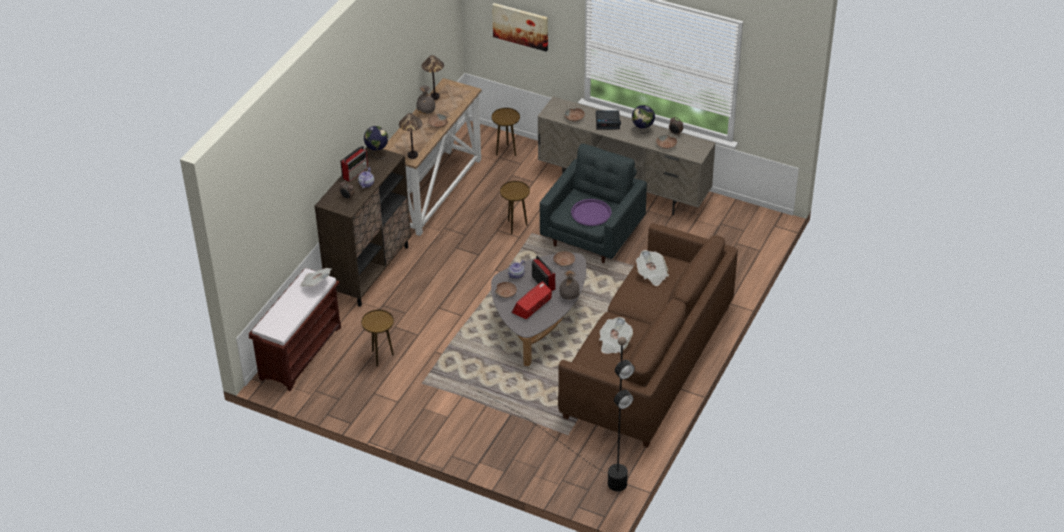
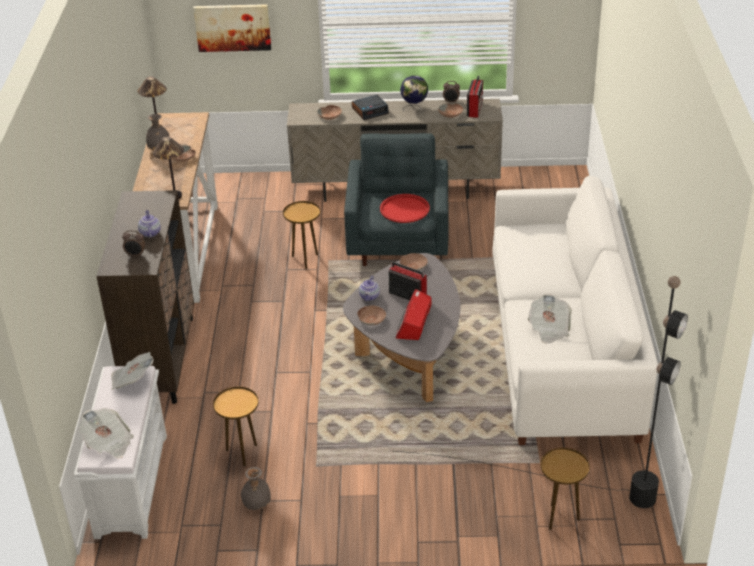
camera: 25 degrees left, 5 degrees down
brown bench [249,268,341,391] -> white bench [74,366,167,539]
radio [340,145,368,182] -> radio moved to [467,76,483,118]
globe [364,126,388,159] -> none
brown side table [492,108,520,156] -> brown side table moved to [540,448,590,530]
brown sofa [558,223,738,448] -> white sofa [492,176,658,445]
grey vase [559,270,580,300] -> grey vase moved to [241,467,271,510]
purple tray [571,199,612,226] -> red tray [380,194,430,223]
newspaper [636,250,669,286] -> newspaper moved to [78,408,134,459]

